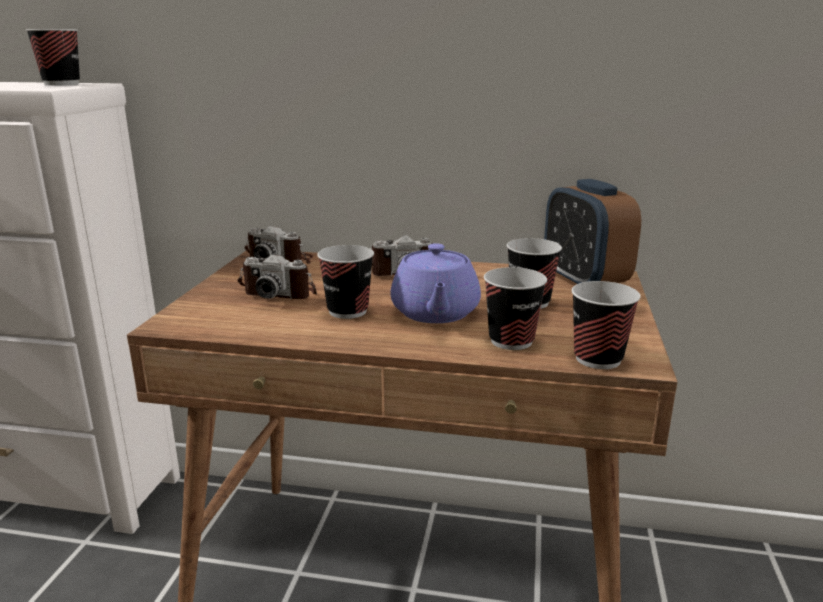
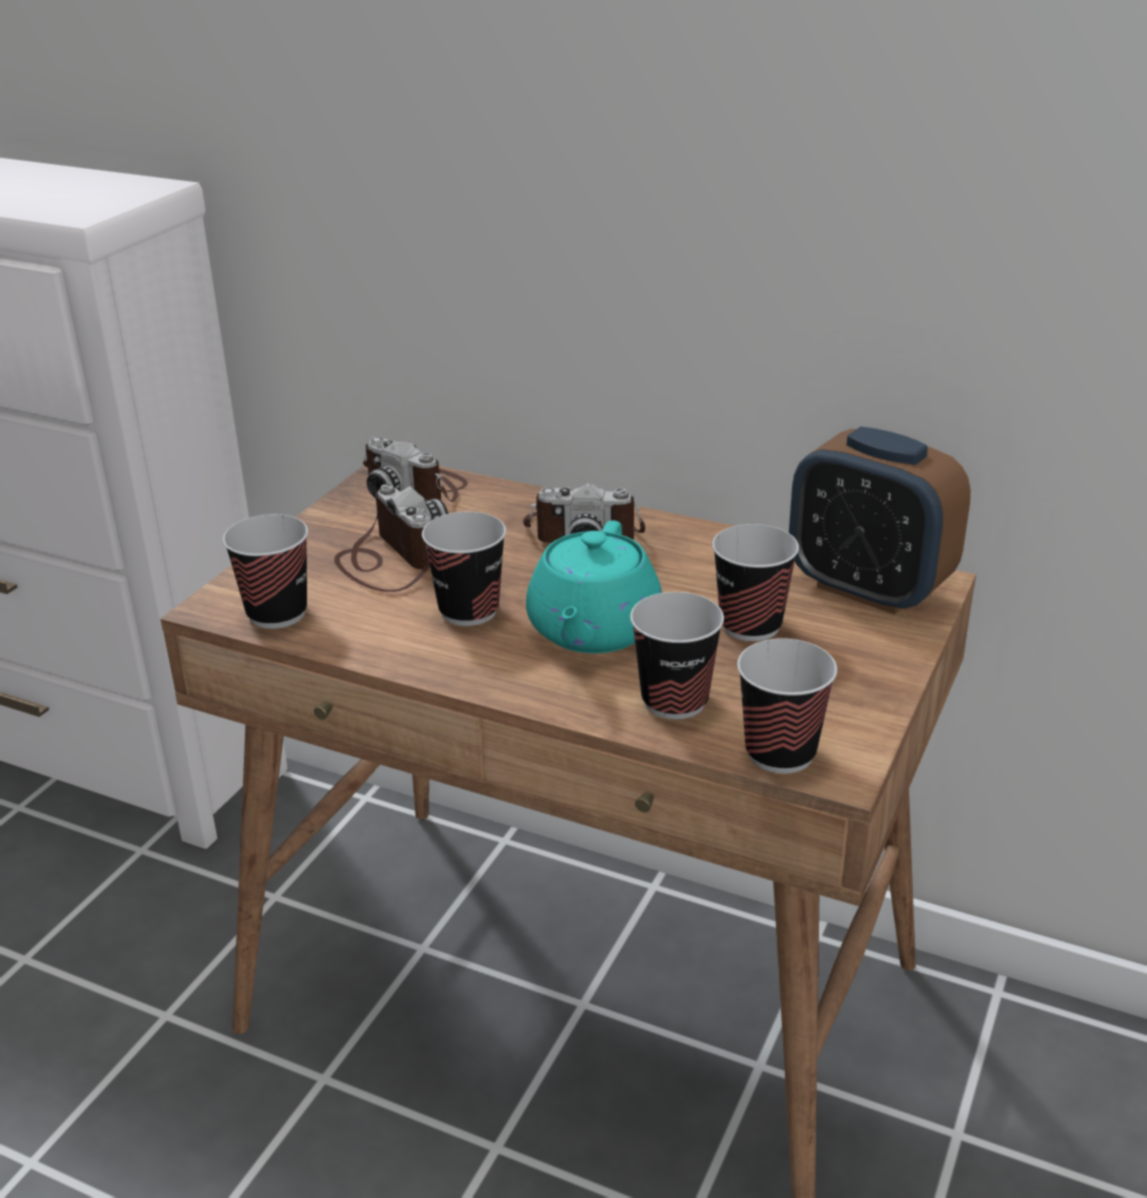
camera: 15 degrees right, 10 degrees up
cup [26,29,80,85] -> cup moved to [223,514,308,629]
camera [238,255,317,299] -> camera turned 150 degrees counterclockwise [334,484,448,592]
purple teapot [390,243,481,323] -> turquoise teapot [526,521,662,653]
alarm clock [544,179,641,286] -> alarm clock turned 45 degrees counterclockwise [789,426,971,614]

